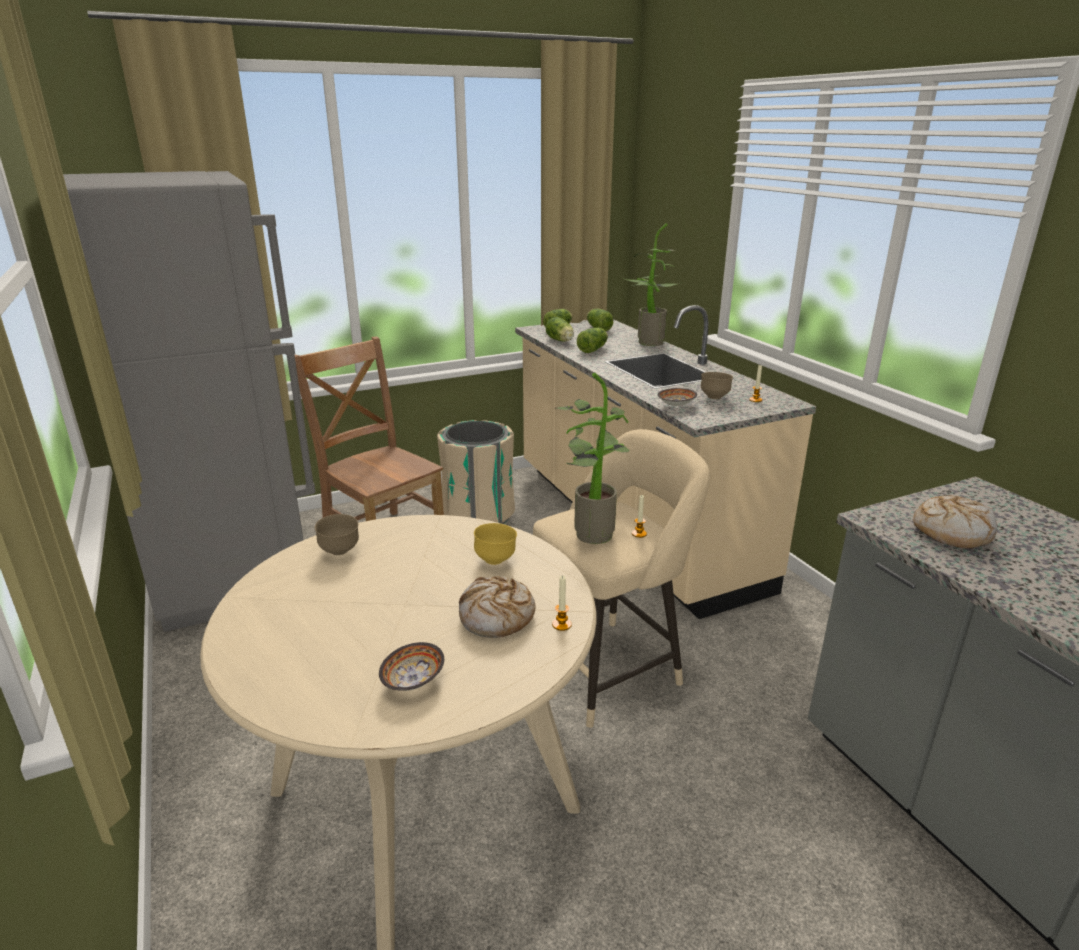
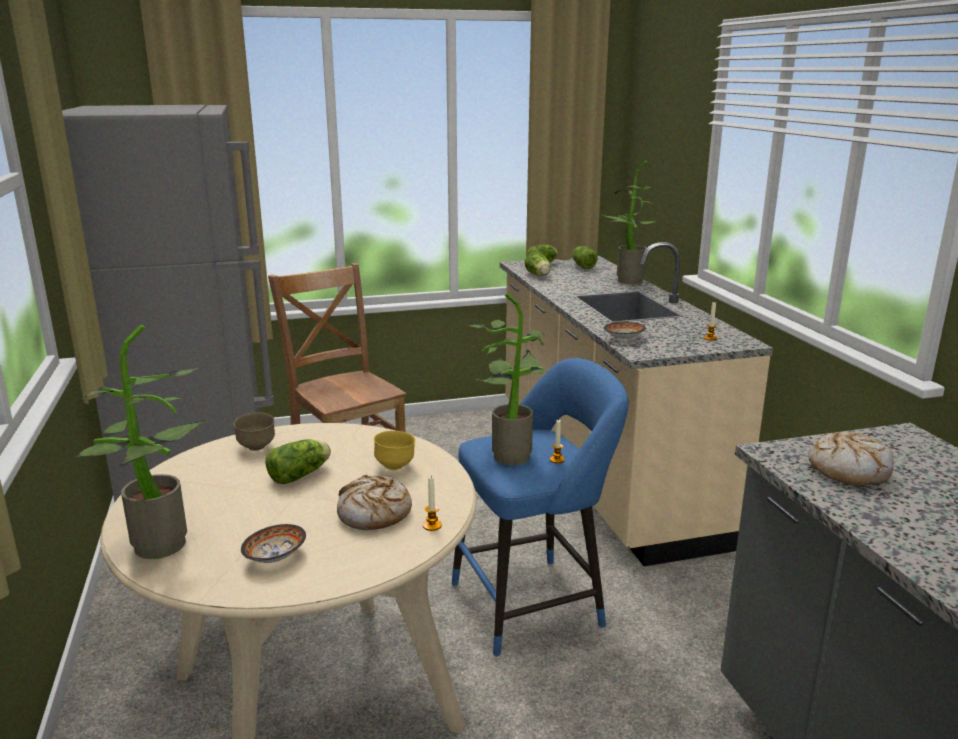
camera: 10 degrees right, 5 degrees down
beige trash can [437,420,515,524] -> none
beige stool [533,429,710,728] -> blue stool [452,358,628,657]
lettuce [577,328,608,353] -> lettuce moved to [265,439,331,484]
brown bowl [701,372,733,399] -> none
none -> potted plant [74,324,208,559]

